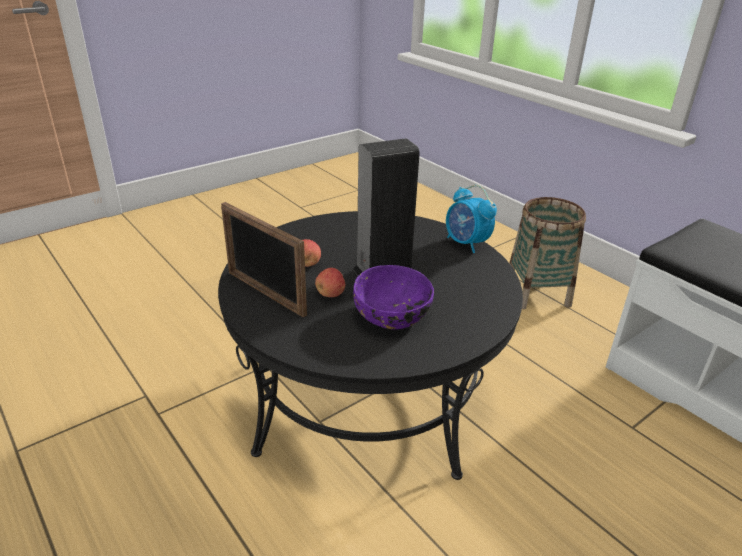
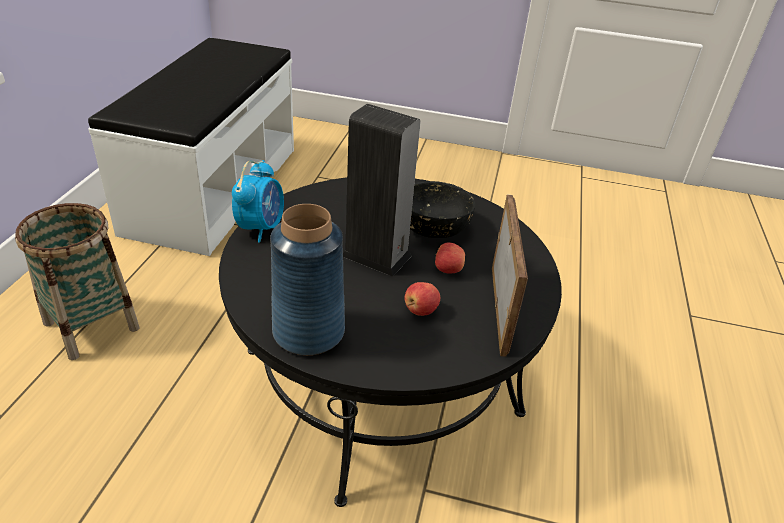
camera: 130 degrees left, 5 degrees up
purple bowl [353,265,434,329] -> black bowl [410,181,475,238]
none -> blue vase [270,204,345,355]

